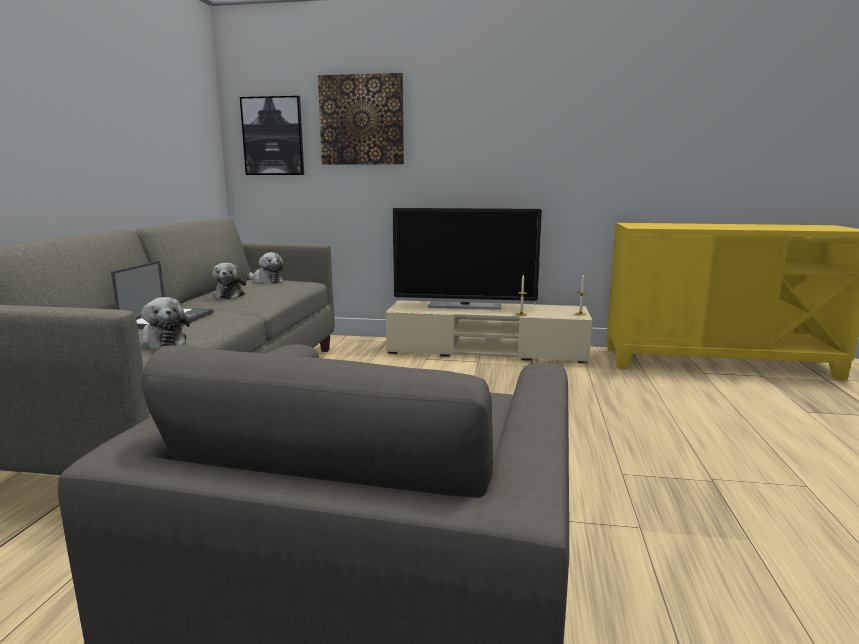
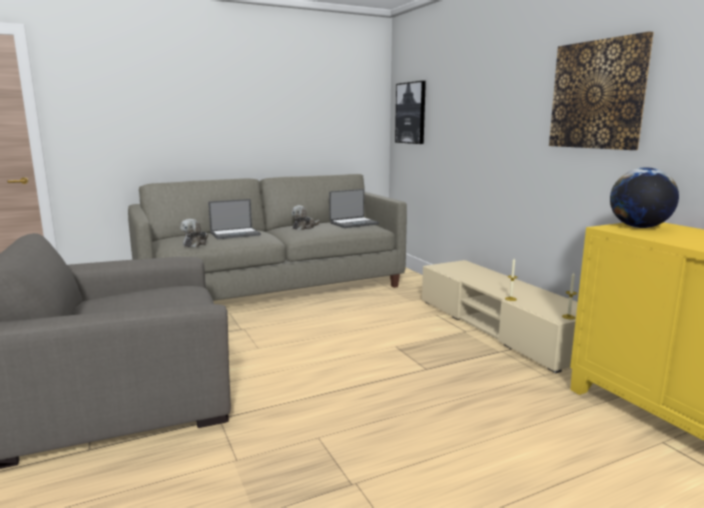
camera: 55 degrees right, 0 degrees up
plush toy [249,252,284,284] -> laptop [329,189,379,228]
picture [318,73,404,165] -> picture moved to [549,31,654,150]
television [393,208,542,310] -> none
none -> globe [610,167,679,228]

